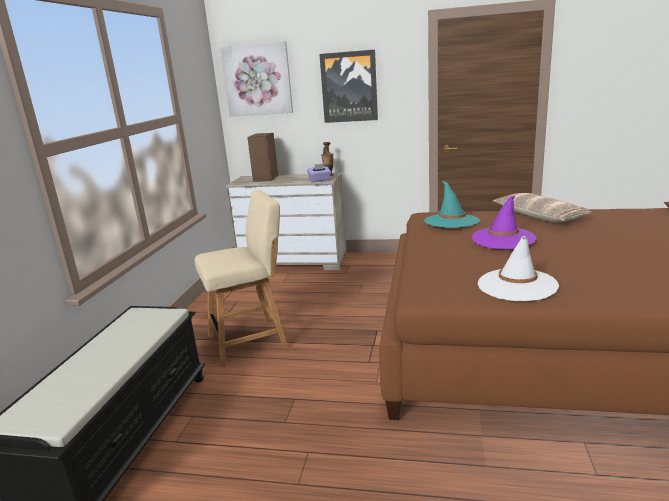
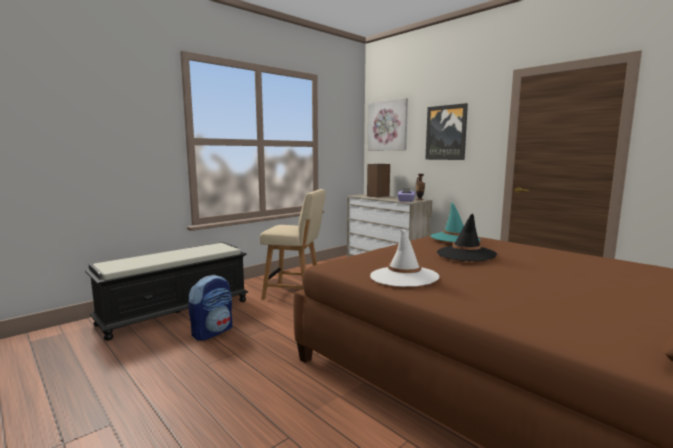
camera: 35 degrees right, 10 degrees down
purple hat [471,196,536,249] -> black hat [437,213,497,261]
pillow [493,193,591,222] -> none
none -> backpack [188,275,232,341]

